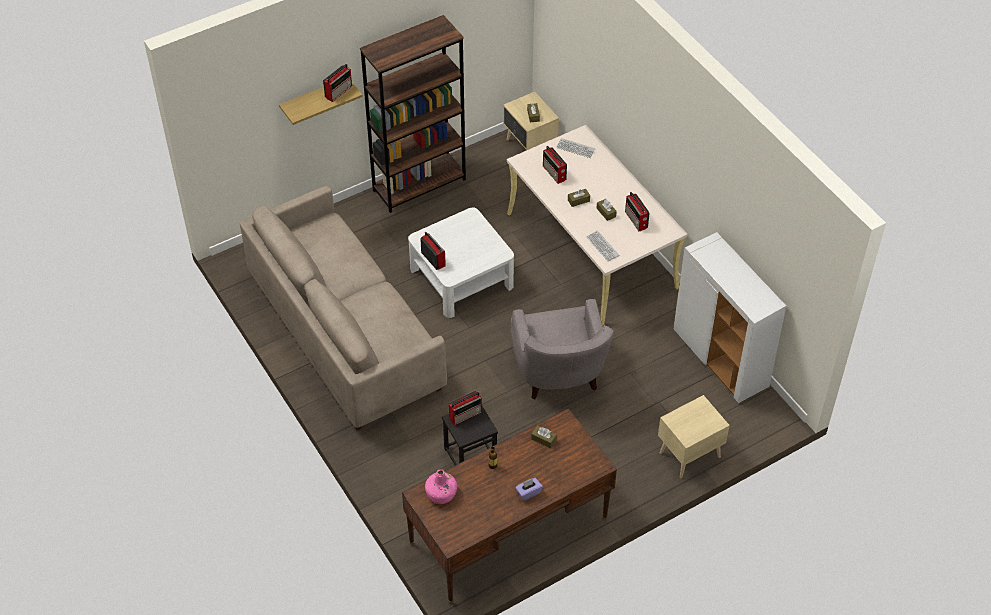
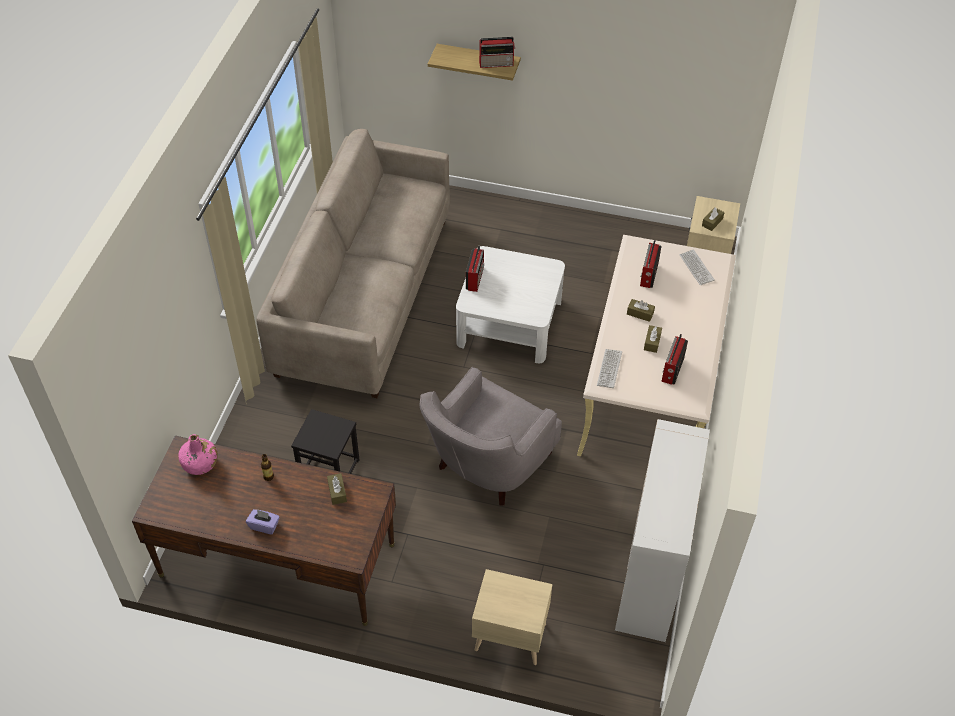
camera: 45 degrees right, 0 degrees up
brown bookcase [360,15,466,213] -> none
radio [449,391,482,426] -> none

